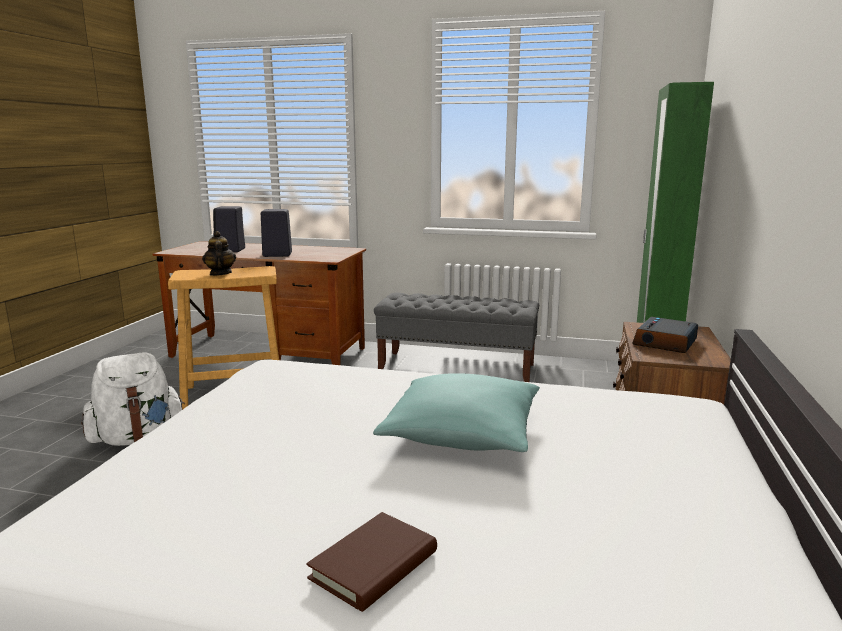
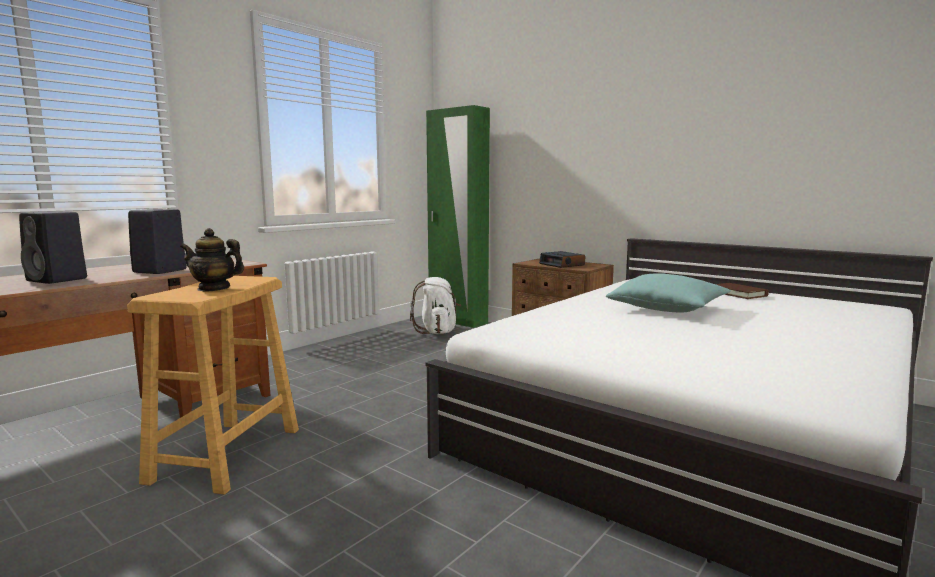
camera: 65 degrees left, 5 degrees down
white backpack [81,353,185,446] -> white backpack moved to [410,277,461,334]
brown book [306,512,437,612] -> brown book moved to [716,283,769,299]
grey bench [374,292,539,382] -> none

